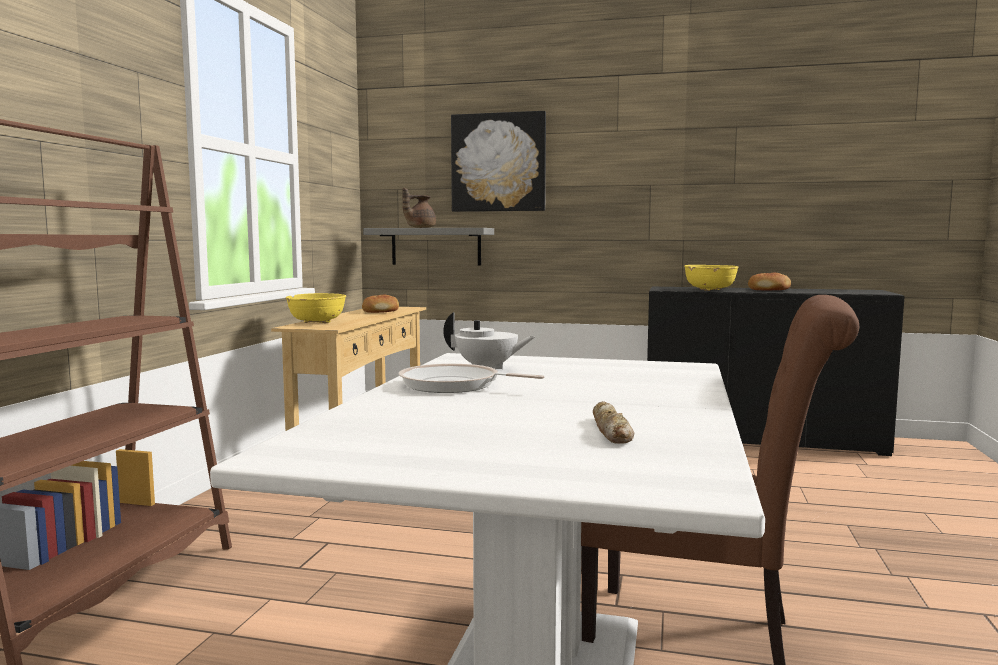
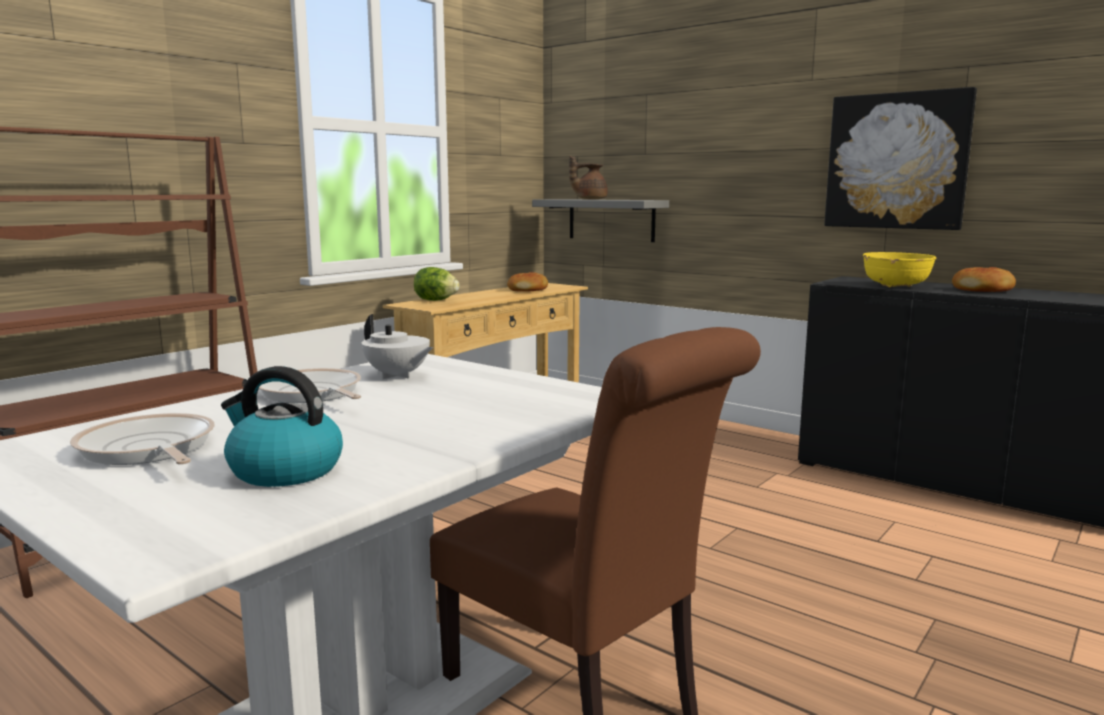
camera: 25 degrees right, 5 degrees up
yellow bowl [286,293,346,323] -> lettuce [414,267,460,301]
picture [451,111,546,212] -> picture moved to [824,87,977,230]
bread [593,401,634,444] -> kettle [221,366,343,487]
none -> frying pan [70,413,215,465]

